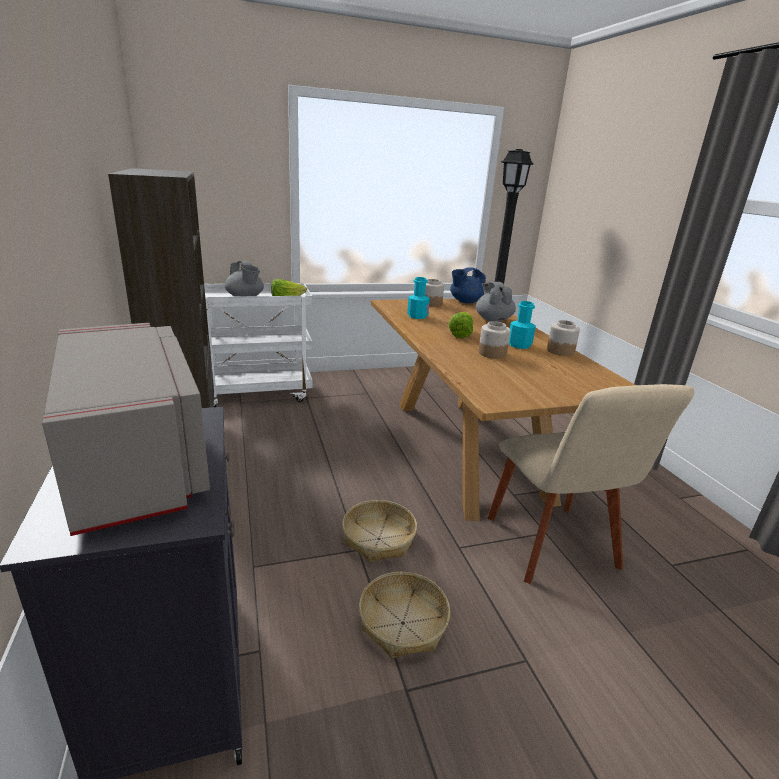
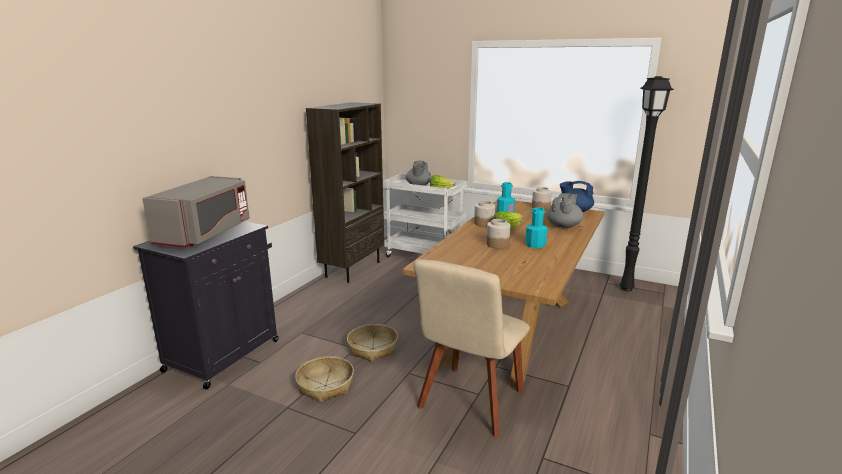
camera: 45 degrees right, 5 degrees down
jar [547,320,580,356] -> jar moved to [474,201,495,227]

